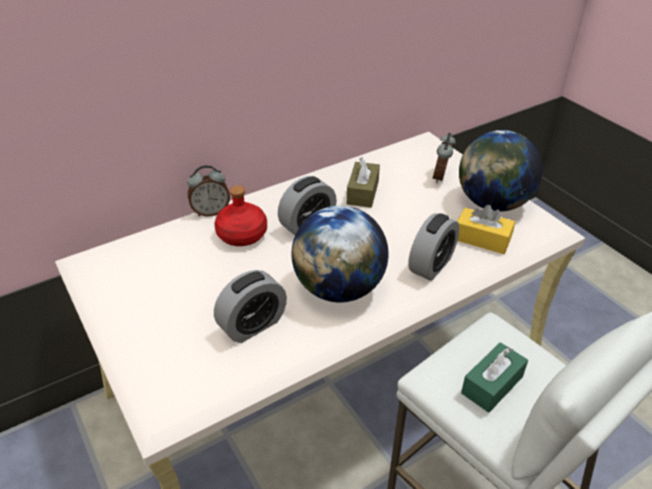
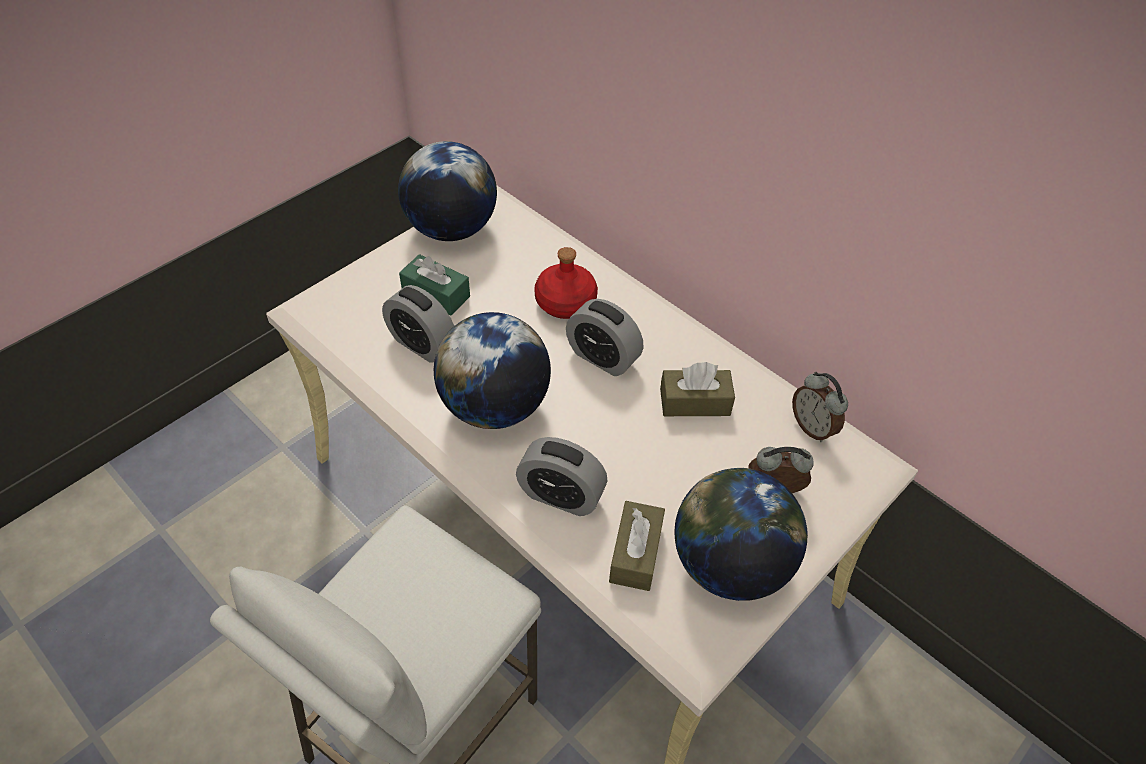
camera: 75 degrees right, 10 degrees up
alarm clock [187,165,230,217] -> alarm clock moved to [792,372,848,442]
yellow tissue box [457,205,515,254] -> brown tissue box [609,501,665,591]
green tissue box [461,342,528,413] -> green tissue box moved to [399,254,470,315]
none -> globe [398,141,497,241]

